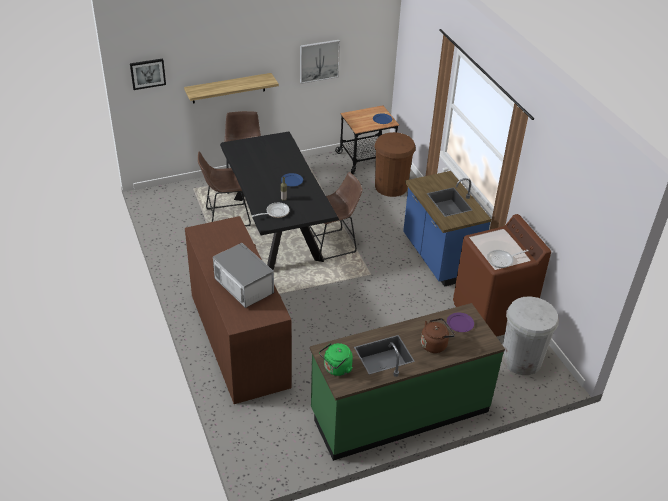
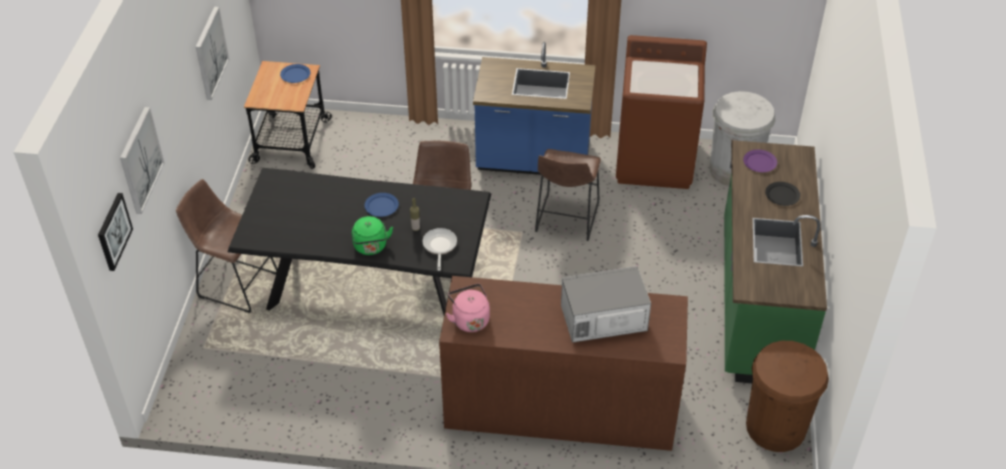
camera: 60 degrees left, 5 degrees up
shelf [184,73,279,104] -> none
brown stool [198,152,251,227] -> brown stool moved to [535,149,601,241]
green kettle [319,343,353,376] -> green kettle moved to [352,216,393,255]
brown trash can [374,132,416,197] -> brown trash can moved to [746,341,829,452]
brown kettle [421,318,455,353] -> black plate [765,182,800,206]
frying pan [487,250,529,268] -> none
none -> picture [120,107,164,214]
none -> pink kettle [446,284,490,332]

